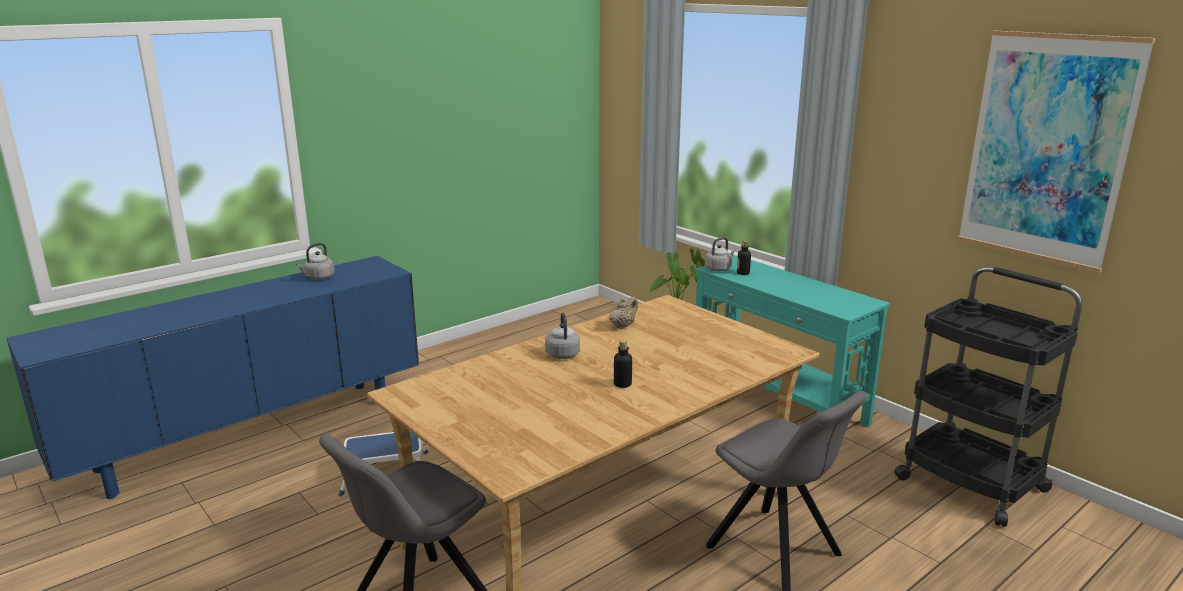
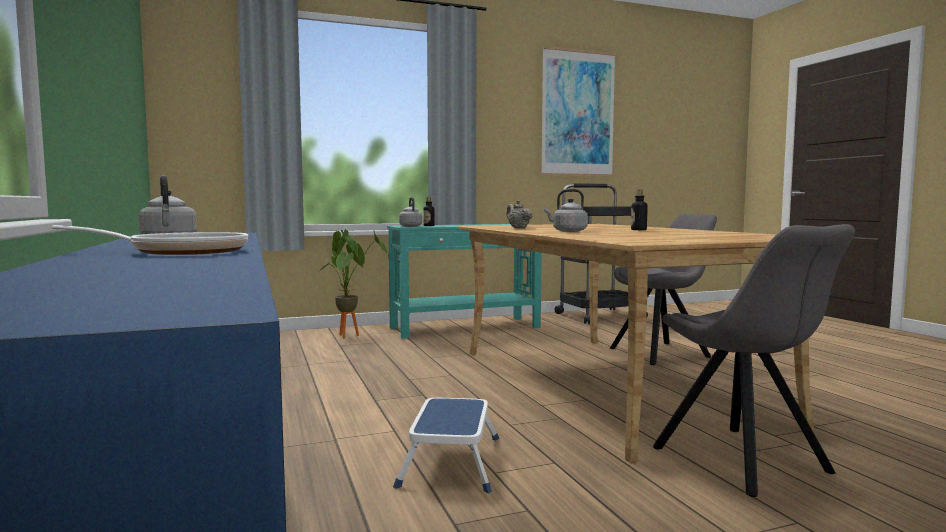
camera: 70 degrees left, 15 degrees down
none -> frying pan [51,225,248,255]

